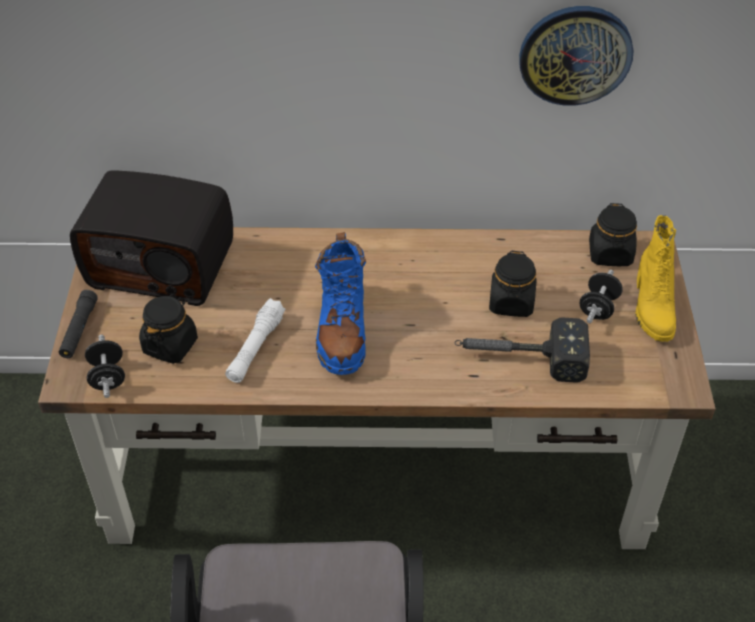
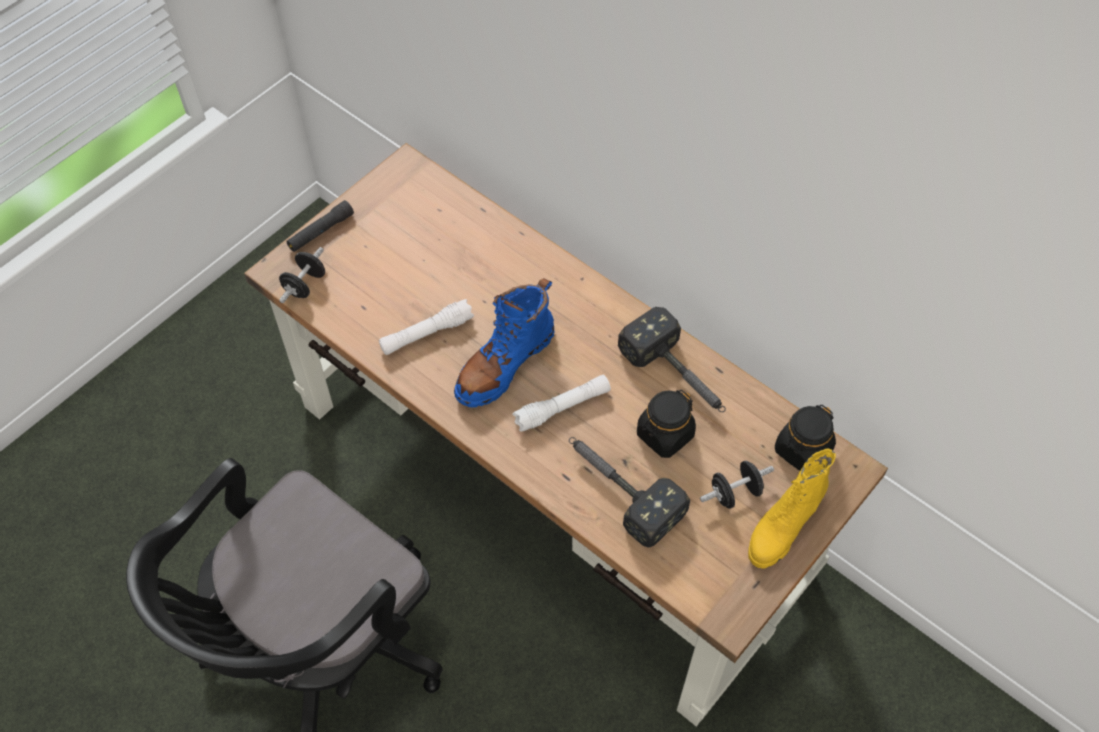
camera: 40 degrees right, 10 degrees up
radio [70,170,233,306] -> none
black jar [139,294,198,364] -> none
wall clock [519,6,634,106] -> none
none -> white flashlight [512,375,611,432]
none -> hammer [618,307,726,412]

